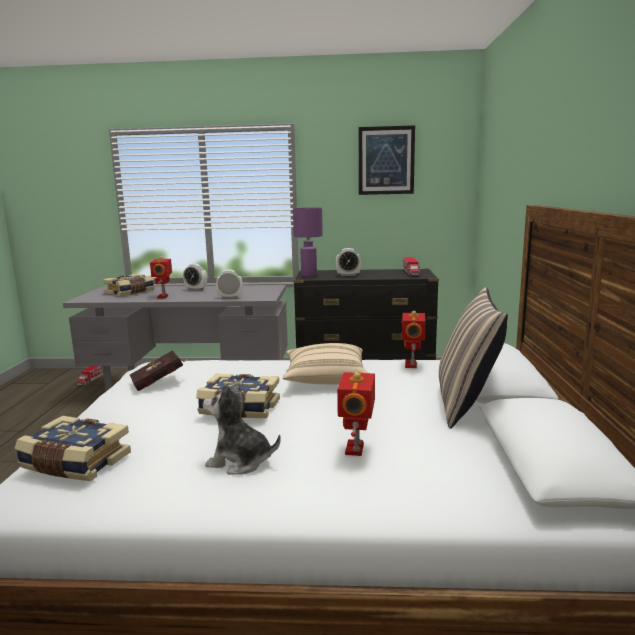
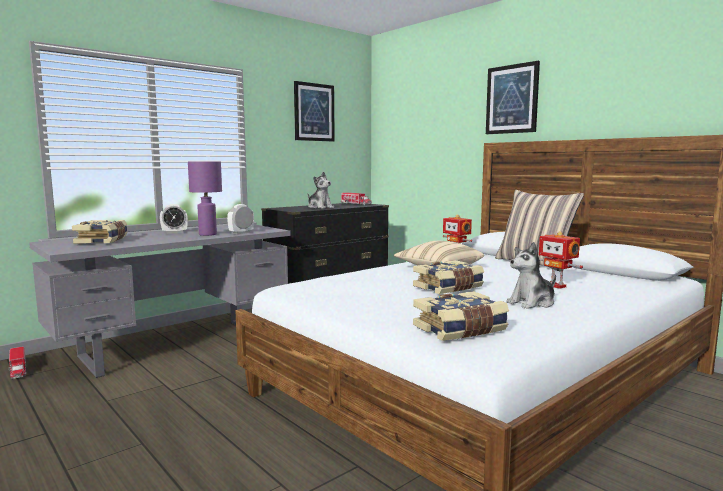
camera: 45 degrees left, 5 degrees down
red book [130,350,188,391] -> none
toy robot [150,256,172,299] -> none
purple table lamp [293,207,323,277] -> purple table lamp moved to [188,162,222,236]
alarm clock [336,248,361,276] -> plush toy [308,172,334,209]
none -> picture [486,61,540,134]

